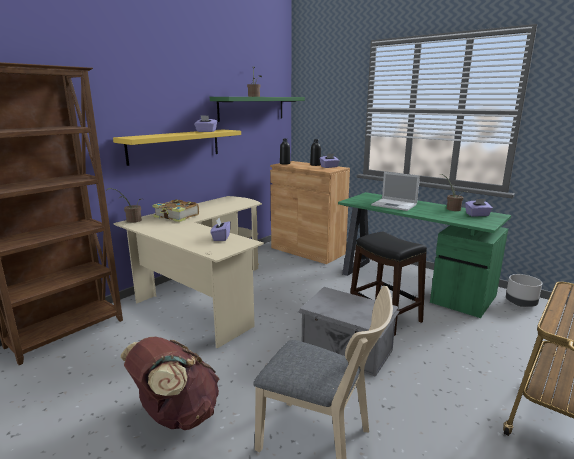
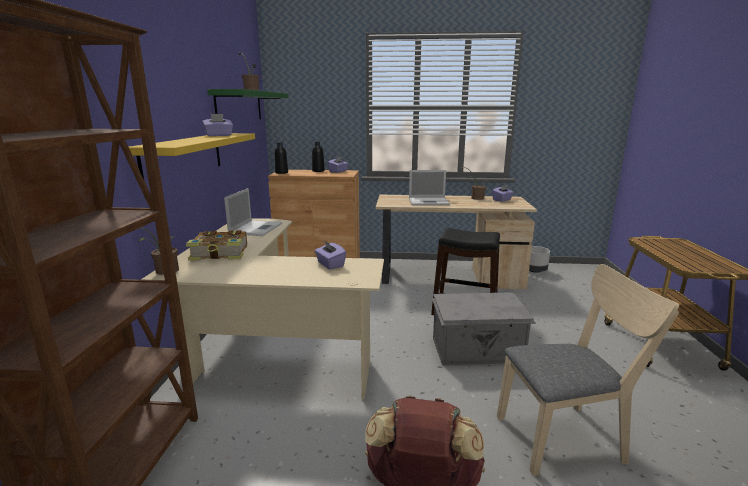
camera: 35 degrees left, 0 degrees up
green desk [338,192,511,318] -> beige desk [376,195,537,289]
none -> laptop [224,188,282,236]

